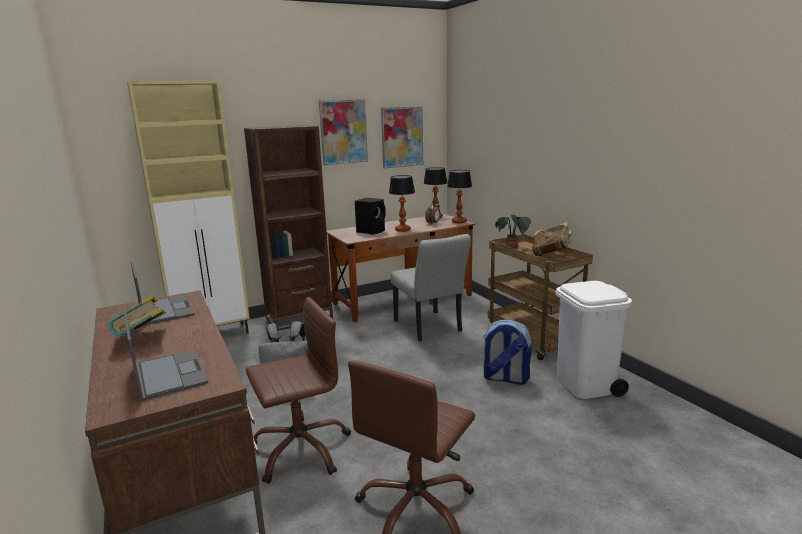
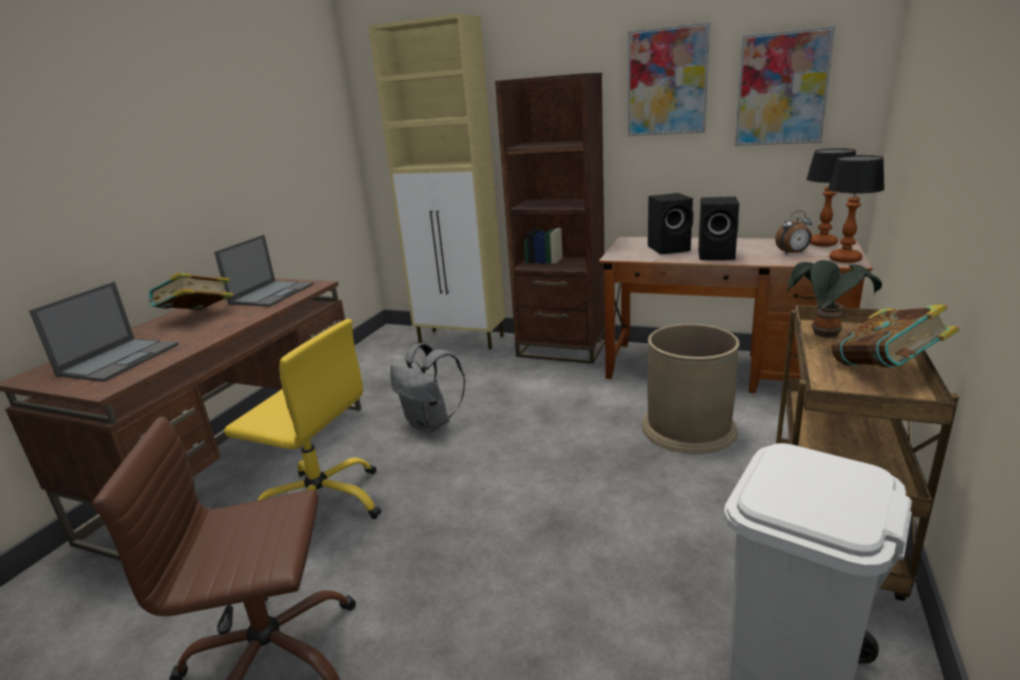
camera: 50 degrees right, 5 degrees up
brown office chair [246,297,351,484] -> yellow office chair [224,319,381,519]
table lamp [389,175,415,232] -> black speaker [698,197,739,260]
grey chair [391,234,471,341] -> brown trash can [641,324,740,454]
backpack [484,320,532,385] -> none

